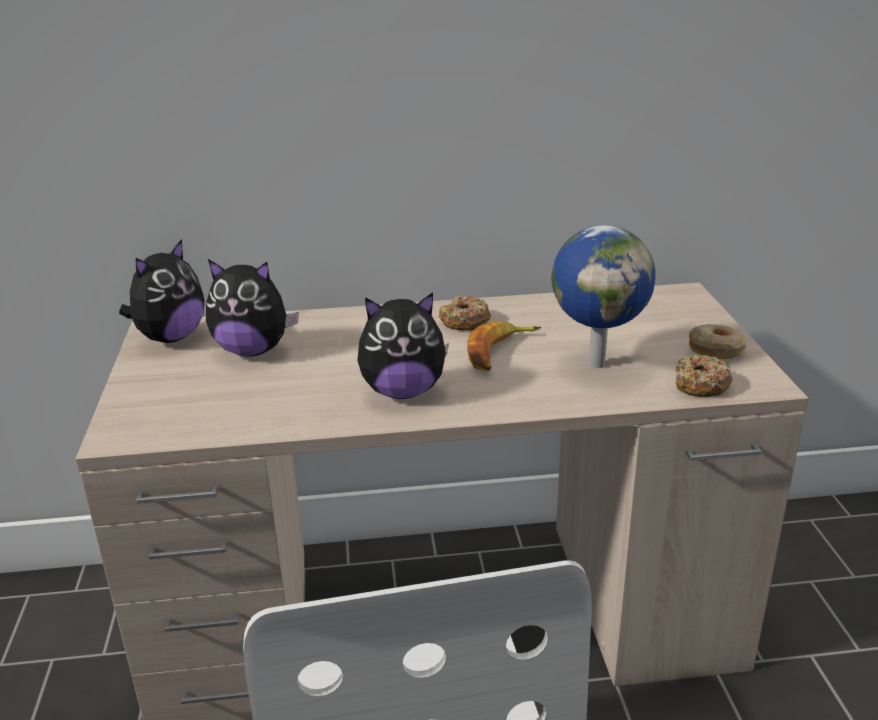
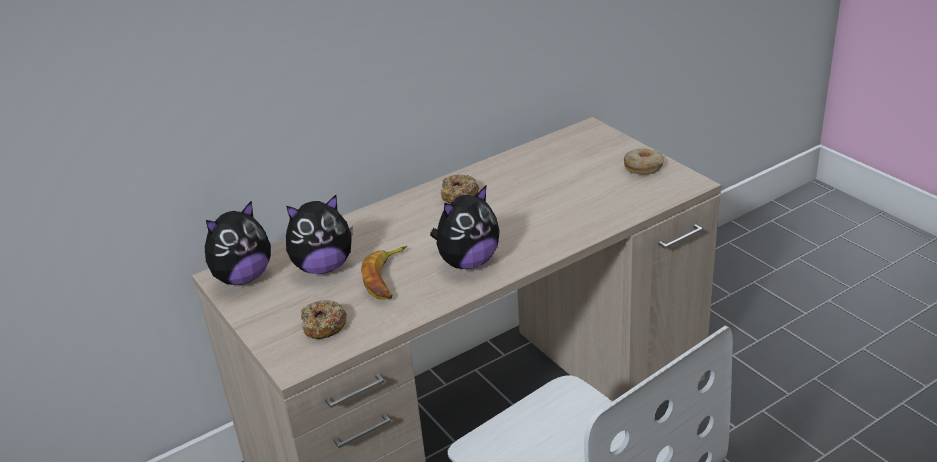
camera: 25 degrees left, 5 degrees up
plush toy [119,239,204,343] -> plush toy turned 45 degrees clockwise [205,201,271,285]
banana [467,321,541,371] -> banana moved to [361,246,407,300]
globe [551,225,655,368] -> none
donut [675,355,733,397] -> donut moved to [301,300,347,339]

